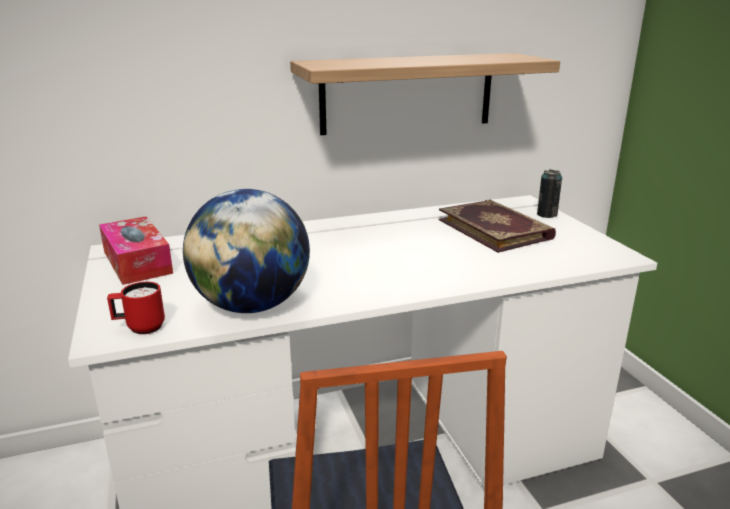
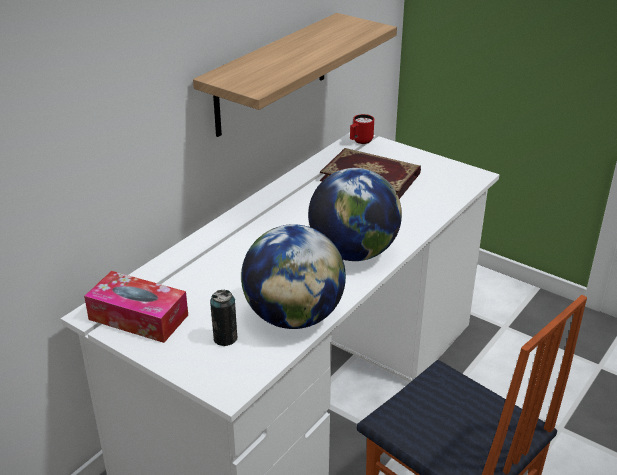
camera: 35 degrees left, 10 degrees up
red mug [107,282,165,334] -> red mug moved to [350,114,374,144]
can [537,170,562,218] -> can moved to [210,290,237,346]
none -> globe [308,168,402,261]

